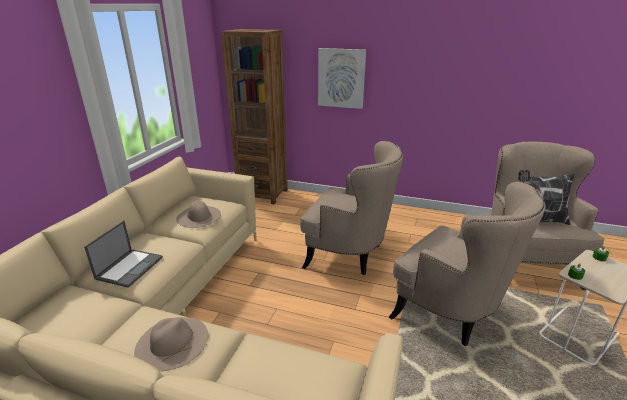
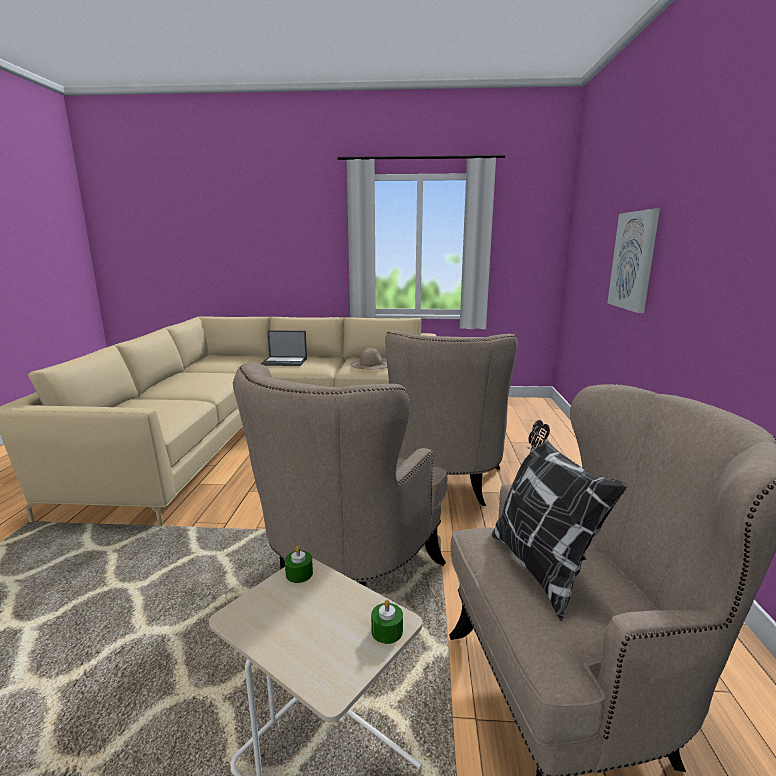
camera: 75 degrees right, 10 degrees down
beige hat [134,317,208,371] -> none
brown bookcase [221,29,288,204] -> none

